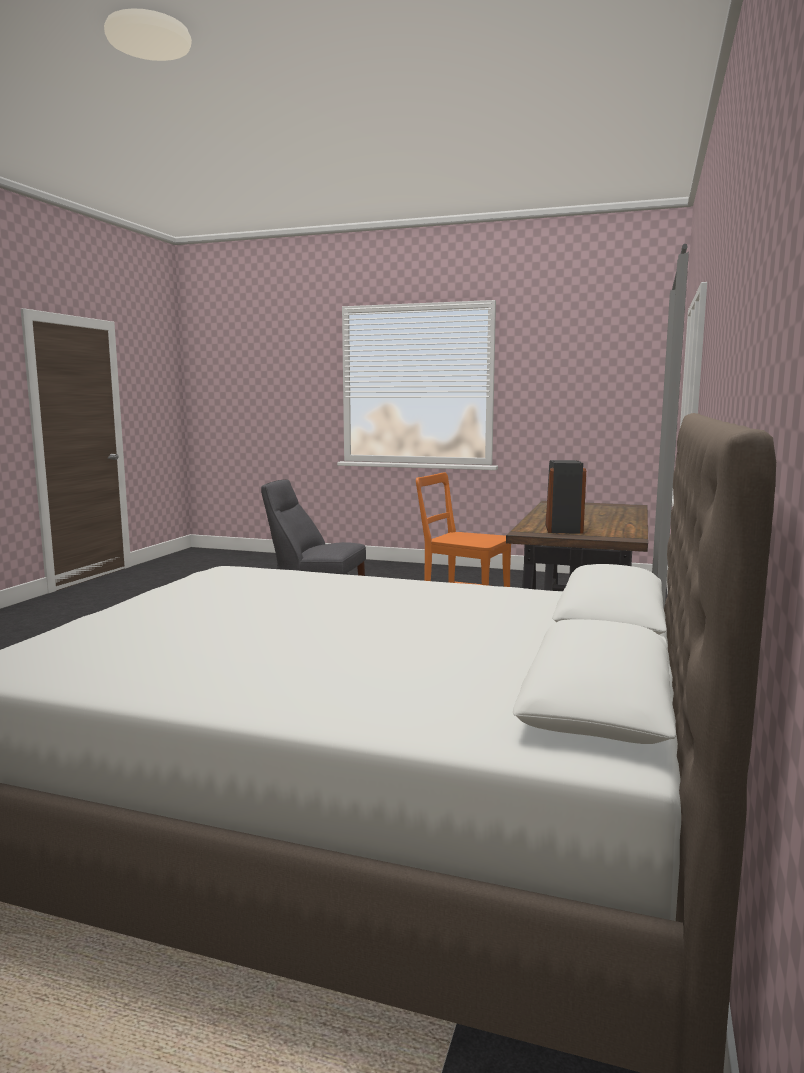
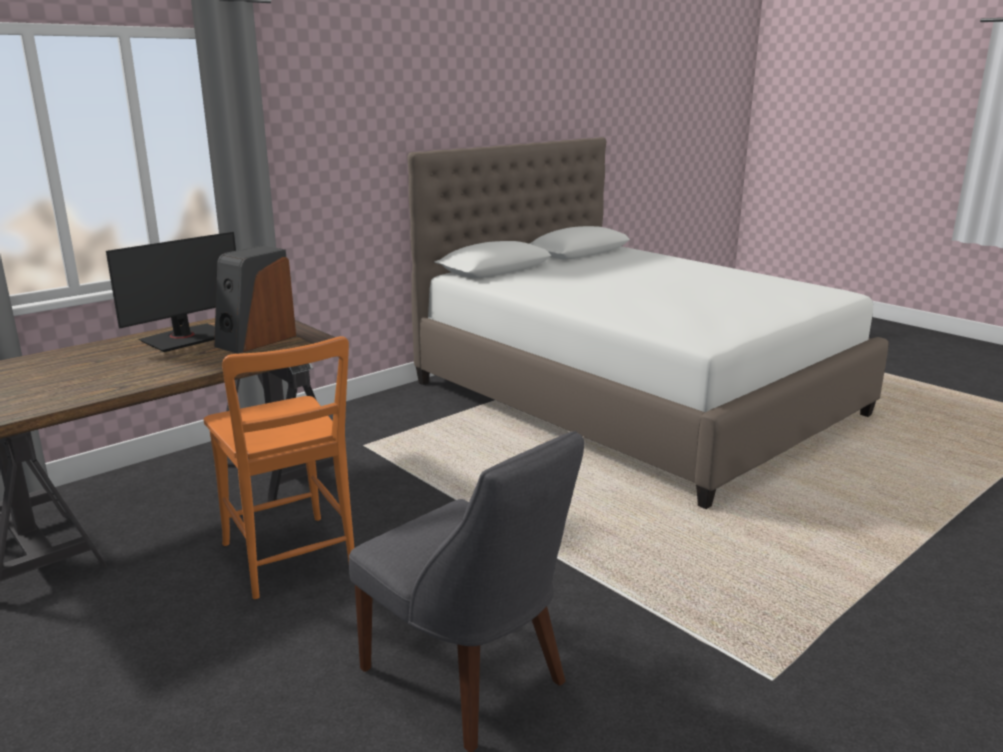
camera: 150 degrees left, 10 degrees up
none -> monitor [106,232,236,352]

